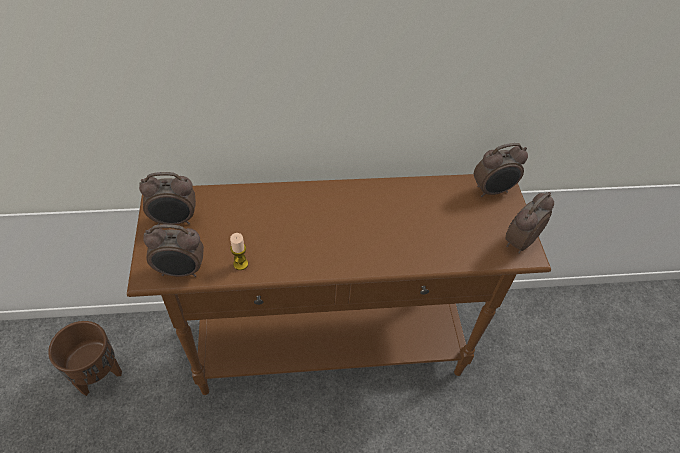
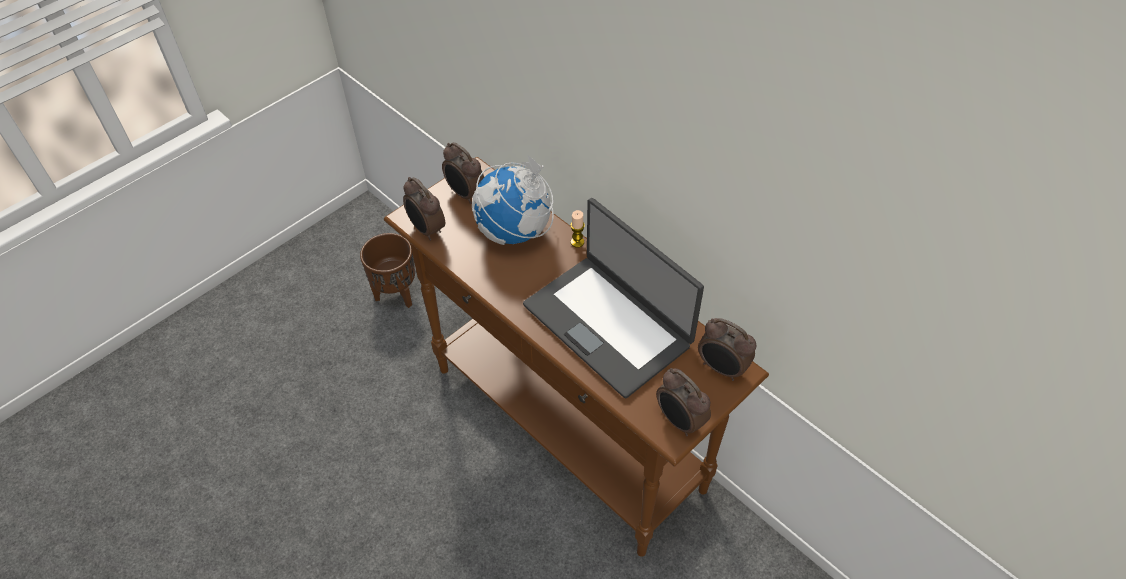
camera: 55 degrees right, 0 degrees up
candle [230,233,248,270] -> candle moved to [570,210,585,248]
alarm clock [505,192,554,254] -> alarm clock turned 135 degrees counterclockwise [656,368,711,436]
none -> globe [472,154,554,245]
none -> laptop [523,198,704,399]

